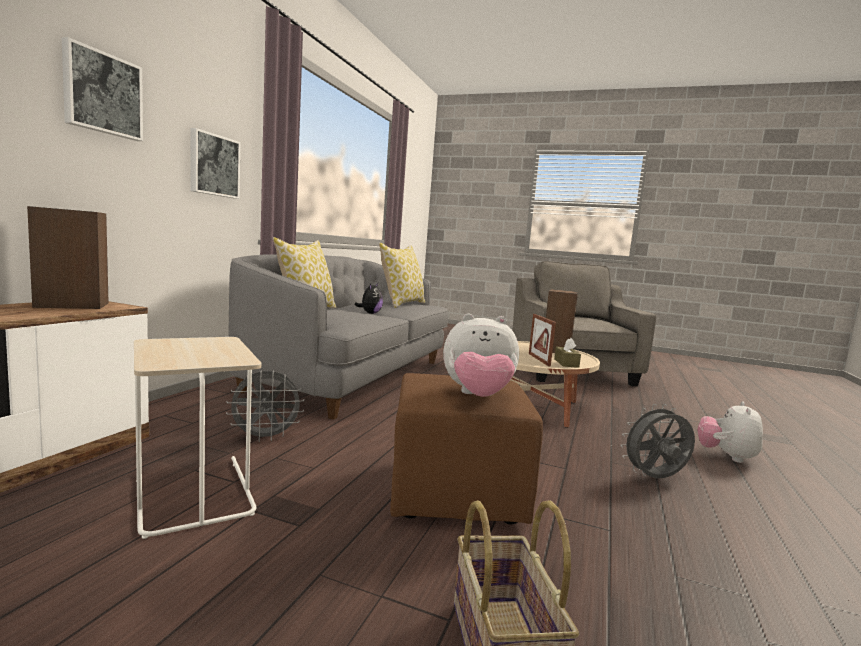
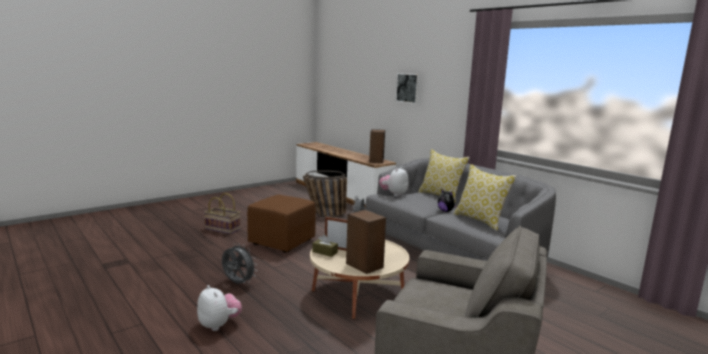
camera: 120 degrees right, 5 degrees up
beige side table [134,337,261,539] -> basket [303,171,347,218]
picture [190,128,240,199] -> none
plush toy [443,314,519,397] -> plush toy moved to [379,167,409,197]
grey fan [620,404,695,478] -> grey fan turned 75 degrees counterclockwise [222,243,256,284]

